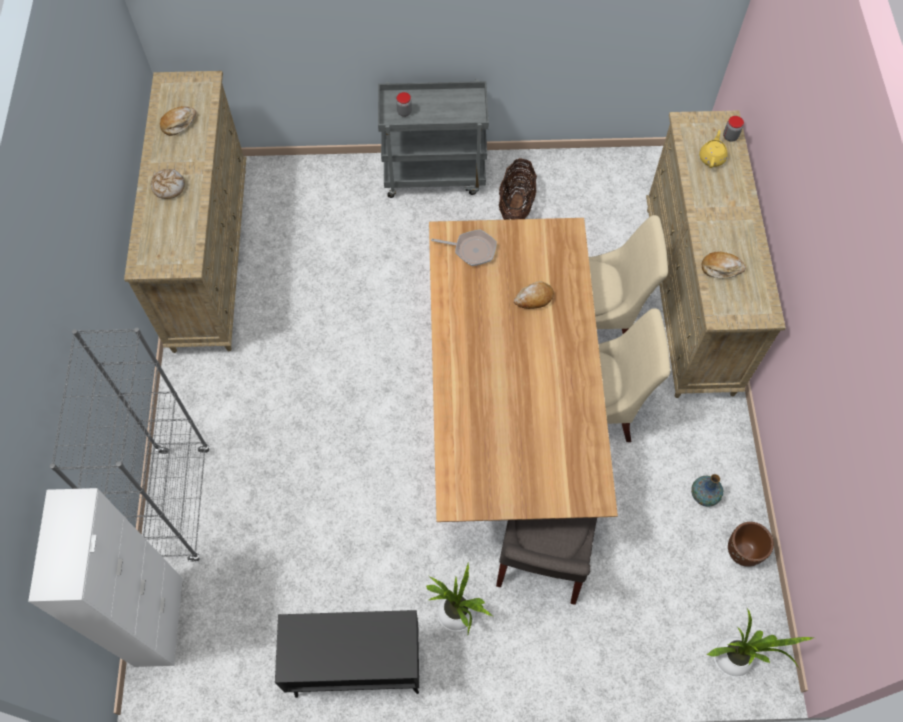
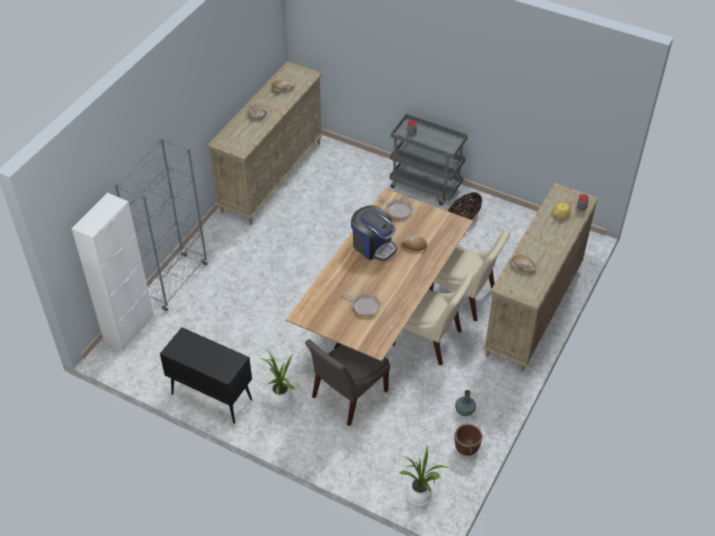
camera: 30 degrees right, 15 degrees down
none -> frying pan [341,291,381,316]
none -> coffee machine [351,205,397,261]

